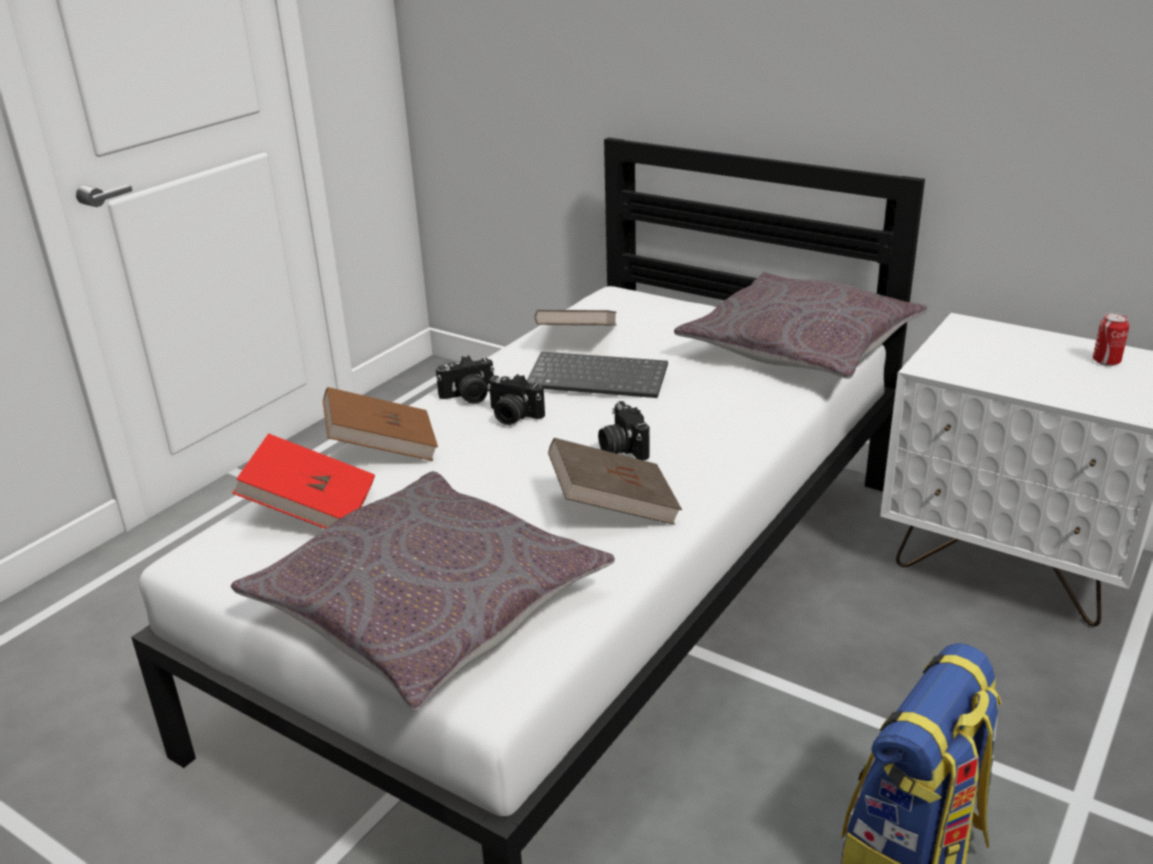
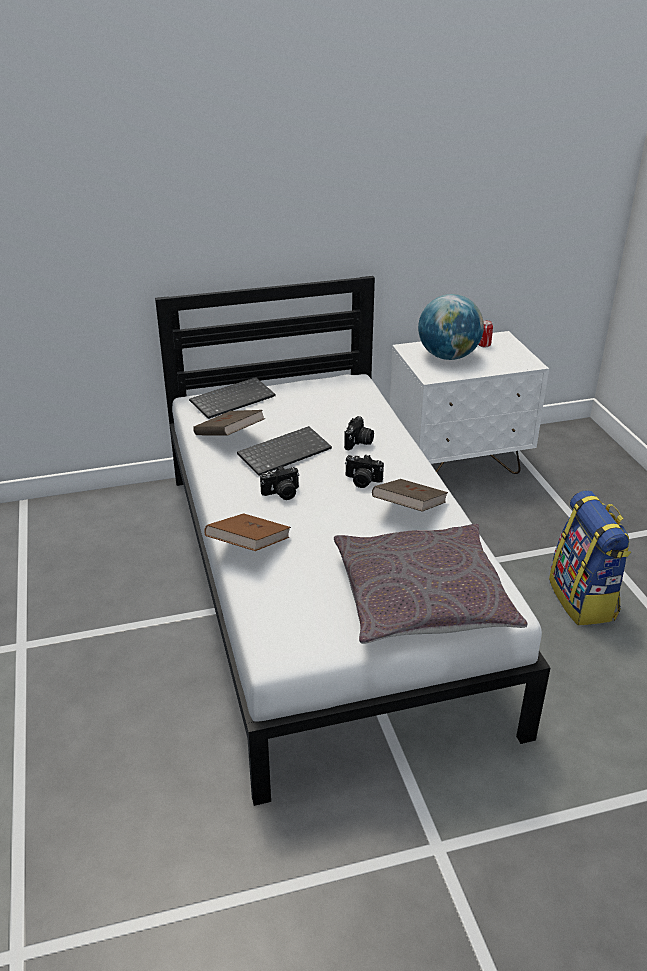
camera: 50 degrees left, 5 degrees up
red book [232,433,375,529] -> none
camera [436,355,495,404] -> camera moved to [344,416,374,450]
grey pillow [674,272,927,379] -> none
none -> keyboard [189,377,276,419]
none -> globe [418,294,484,360]

